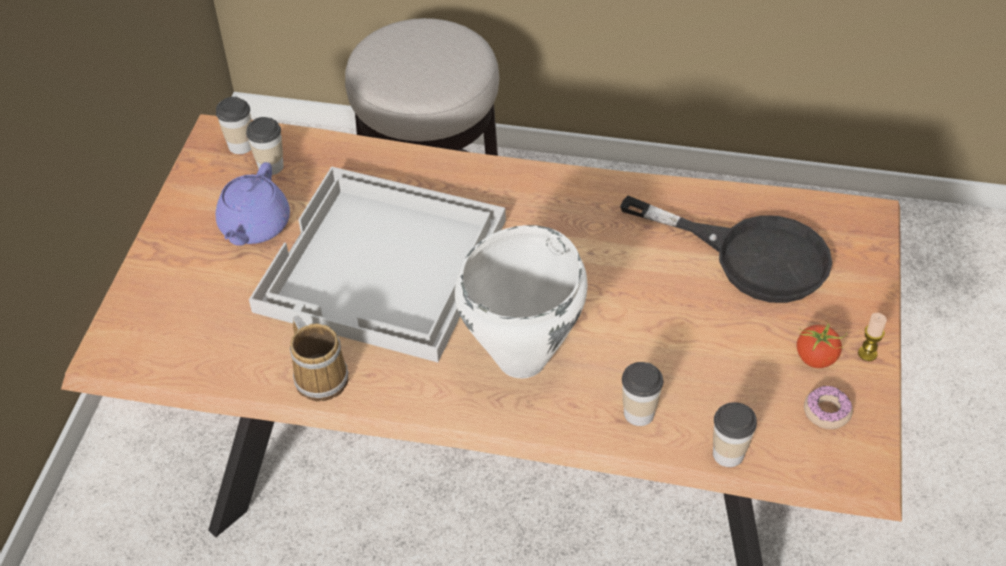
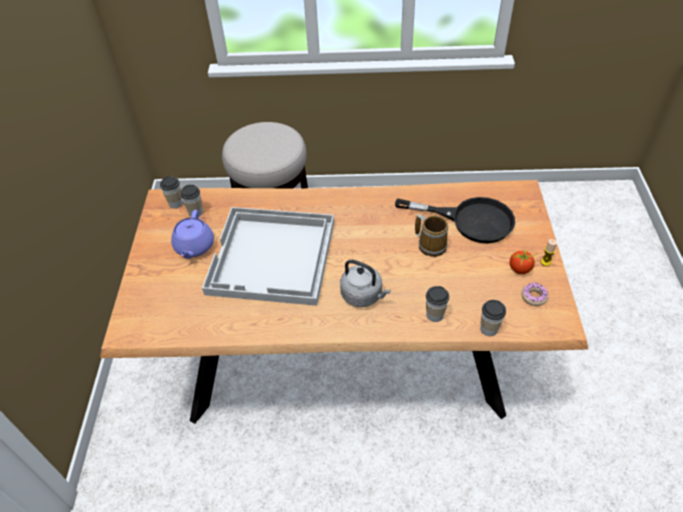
camera: 10 degrees left, 0 degrees up
mug [290,316,349,401] -> mug moved to [415,214,448,257]
white cooking pot [455,225,588,378] -> grey kettle [340,259,391,307]

